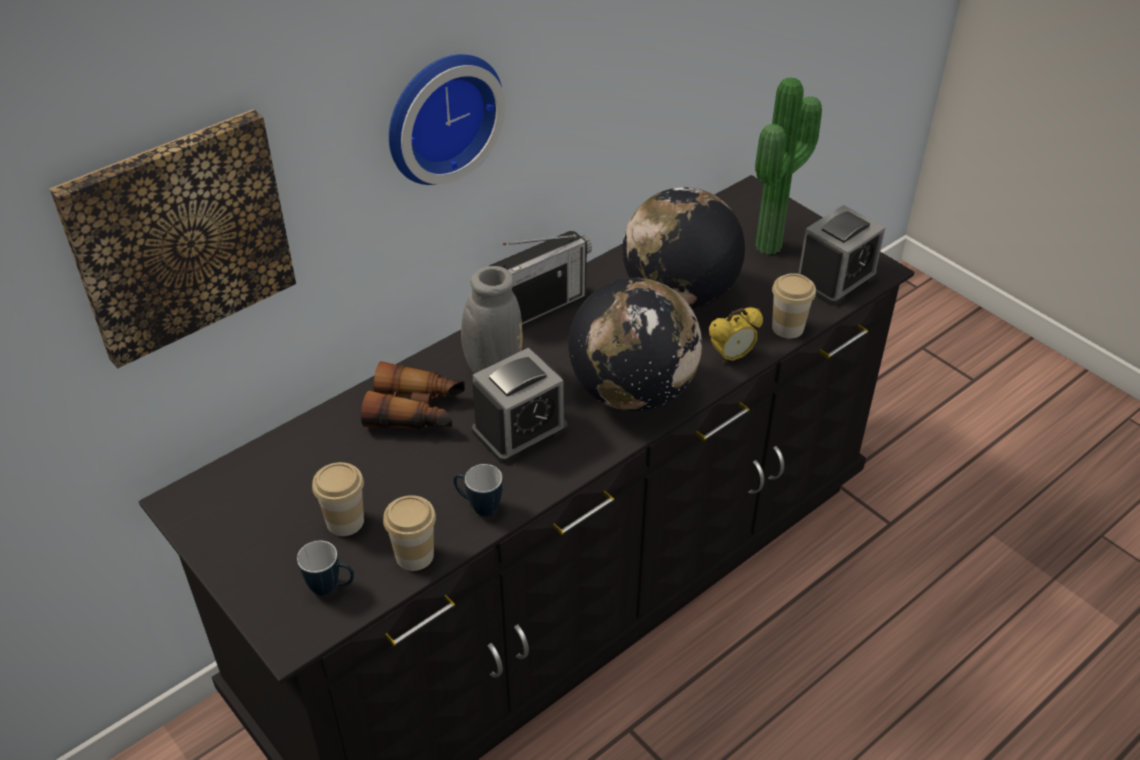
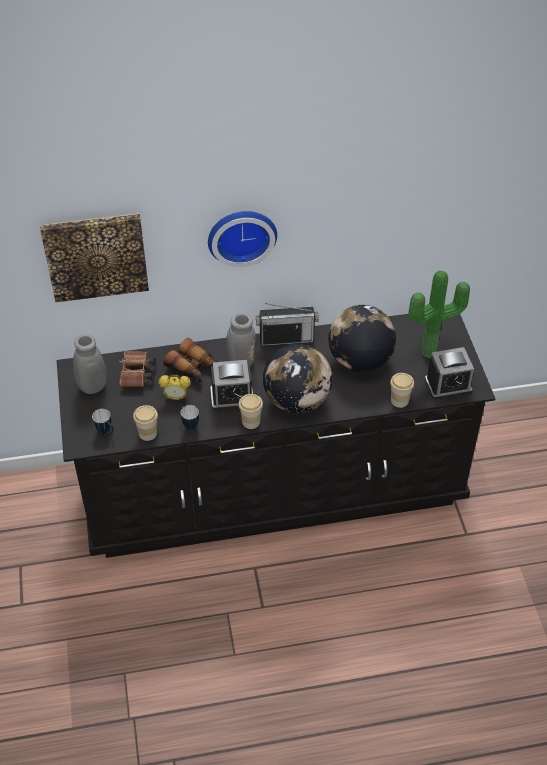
camera: 30 degrees right, 5 degrees up
cup [312,462,364,536] -> cup moved to [238,394,263,429]
alarm clock [709,307,763,364] -> alarm clock moved to [159,375,191,400]
none -> grey vase [73,334,107,394]
none -> brown binoculars [119,351,156,387]

